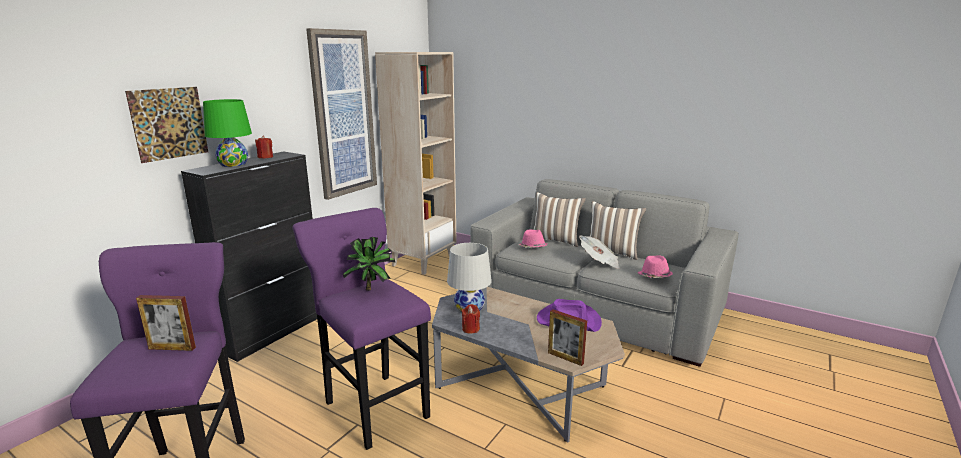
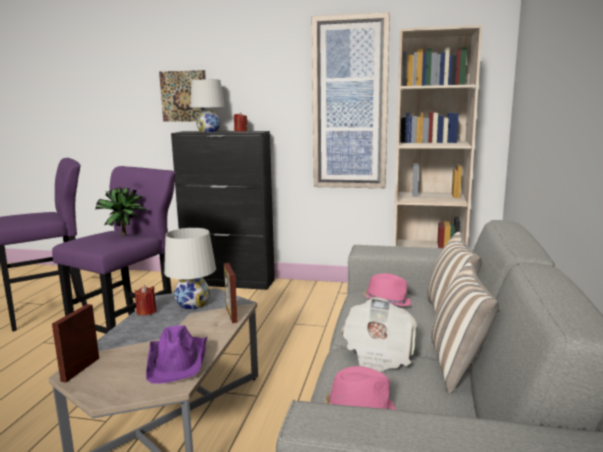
camera: 70 degrees right, 5 degrees down
picture frame [136,295,196,351] -> picture frame moved to [224,263,238,323]
green table lamp [203,99,252,167] -> white table lamp [190,80,225,132]

